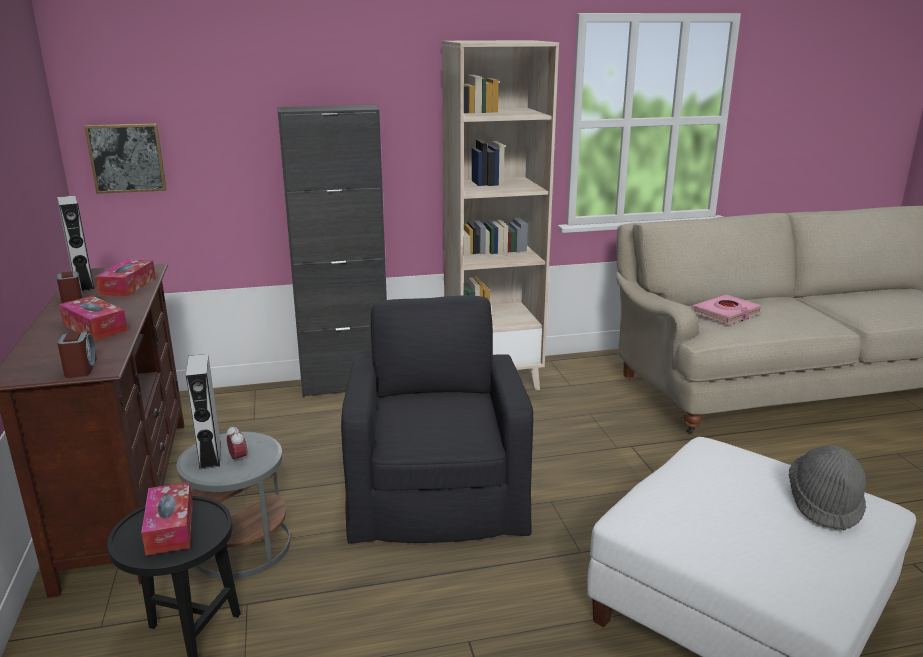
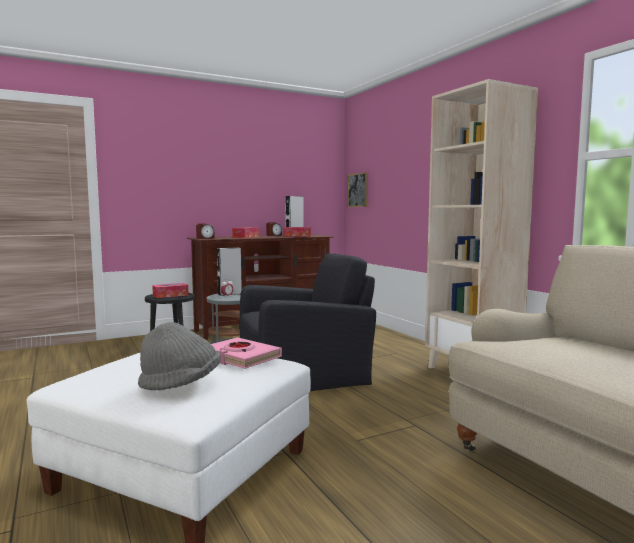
camera: 75 degrees right, 15 degrees down
black cabinet [277,105,387,398] -> none
pink book [692,294,762,325] -> pink book moved to [211,337,282,369]

